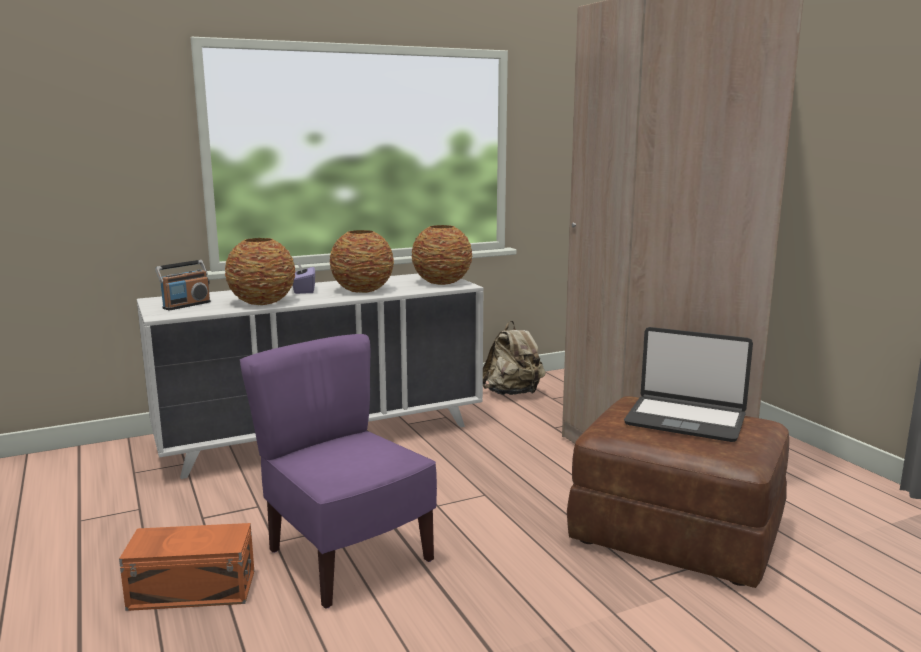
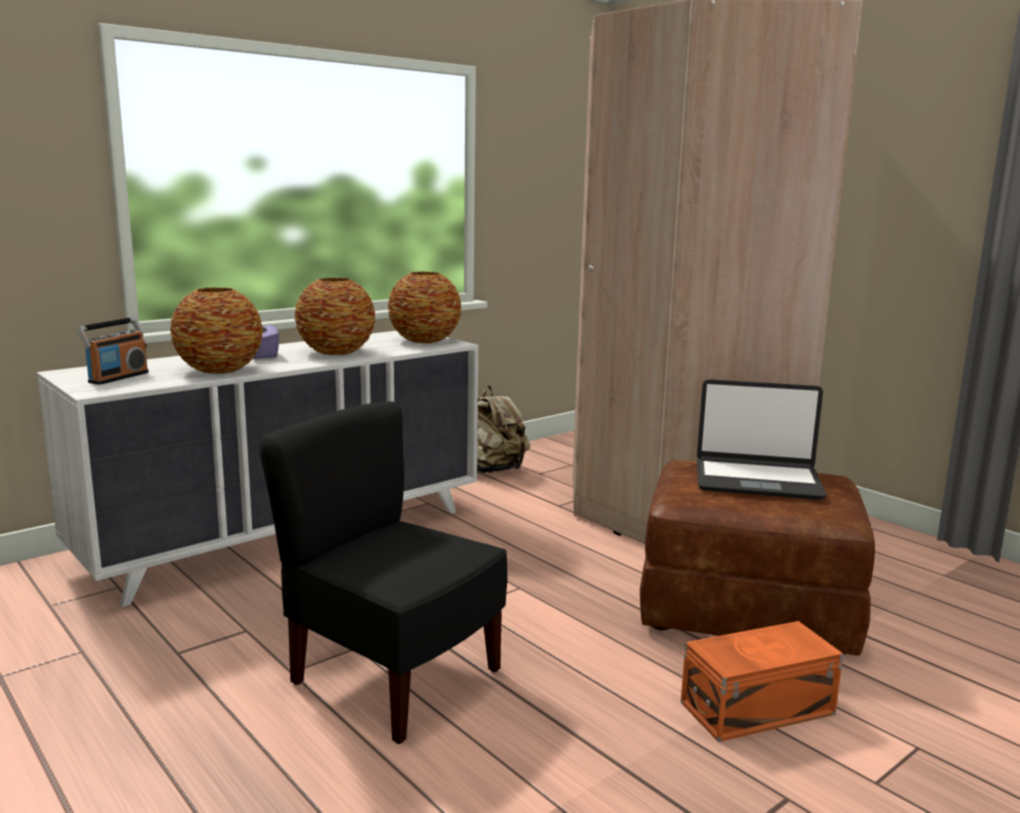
camera: 15 degrees left, 0 degrees up
orange storage box [119,523,254,611] -> orange storage box moved to [681,621,843,742]
purple chair [240,334,437,609] -> black chair [258,401,507,744]

